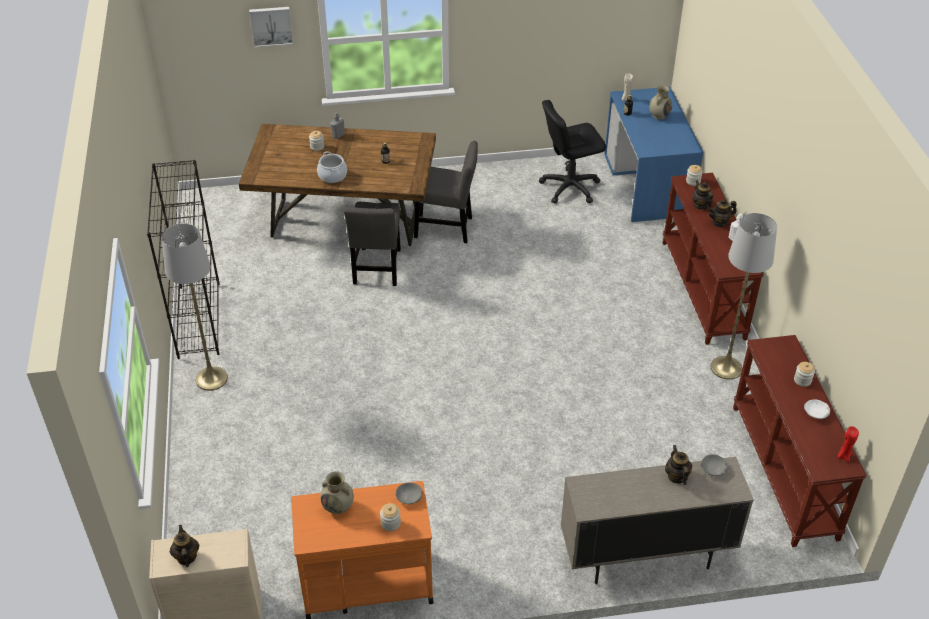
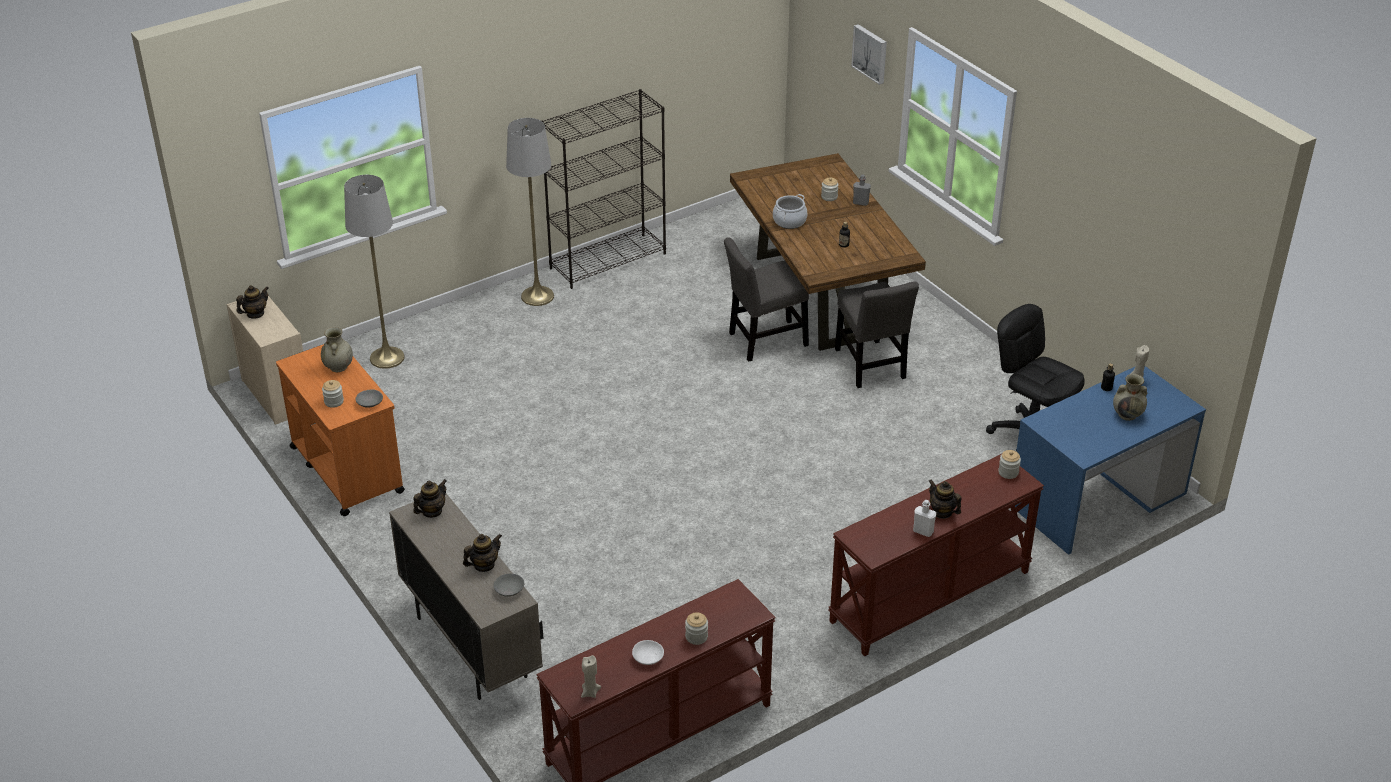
camera: 65 degrees right, 5 degrees down
teapot [692,180,713,210] -> teapot moved to [413,479,447,518]
grey floor lamp [711,213,777,380] -> grey floor lamp moved to [344,175,405,369]
red candle [837,426,859,462] -> beige candle [581,655,601,698]

